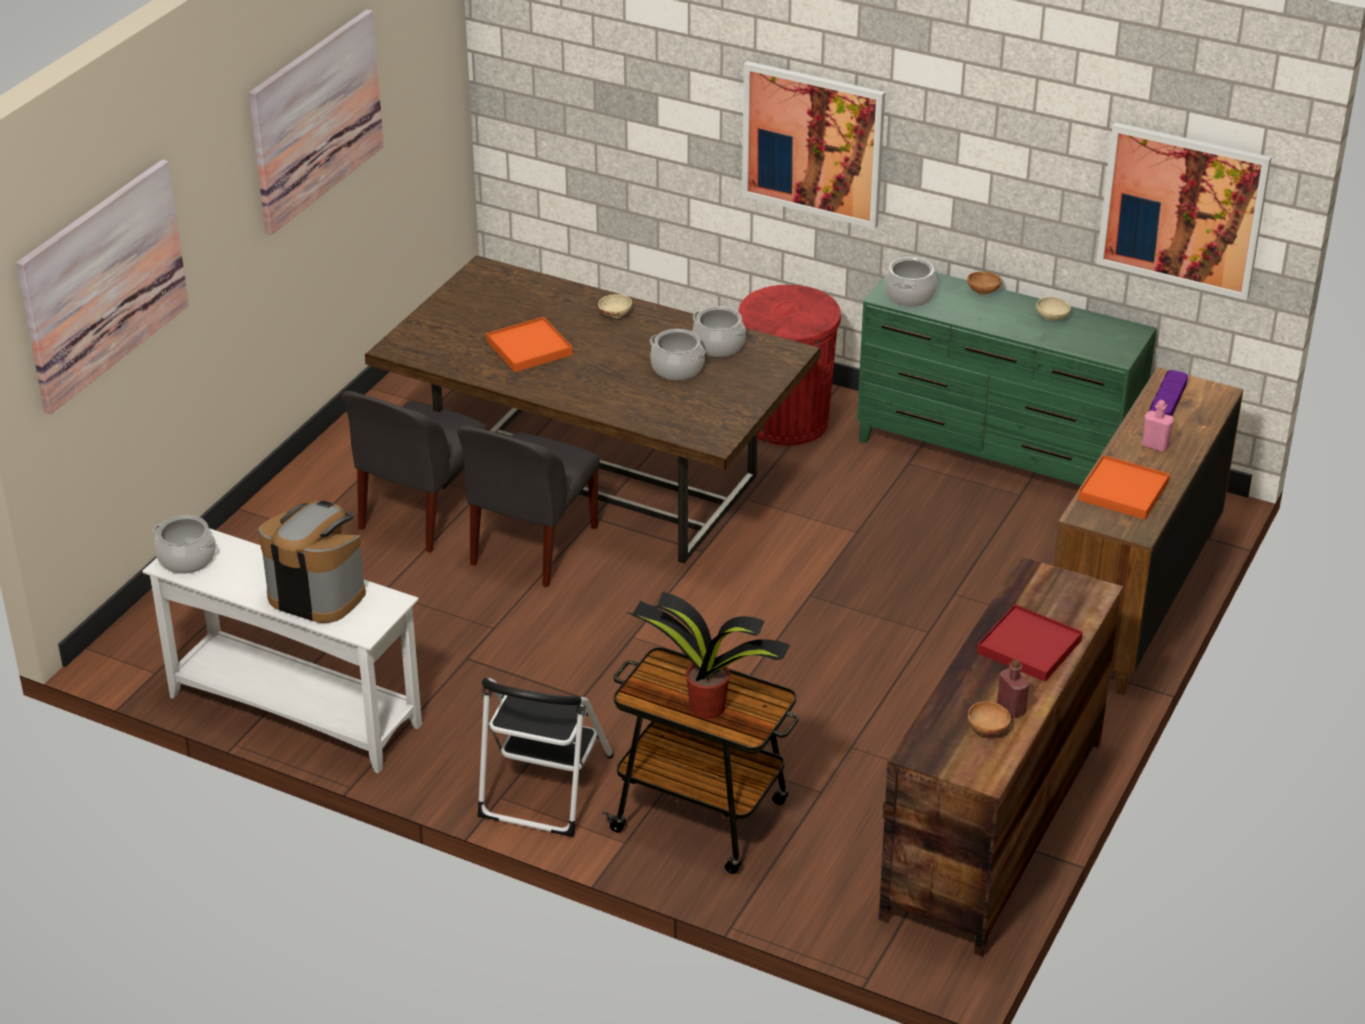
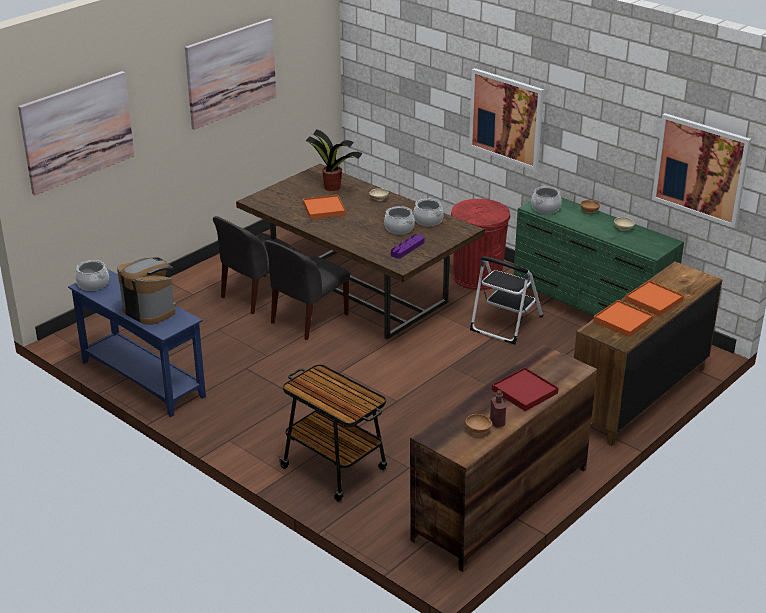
camera: 15 degrees right, 5 degrees down
white console table [143,528,422,773] -> blue console table [68,269,206,417]
step ladder [478,678,614,837] -> step ladder moved to [470,256,543,345]
potted plant [626,592,790,719] -> potted plant moved to [305,129,363,191]
pink bottle [1142,400,1174,452] -> orange tray [625,280,684,316]
purple tray [1150,370,1188,416] -> purple tray moved to [391,234,425,259]

